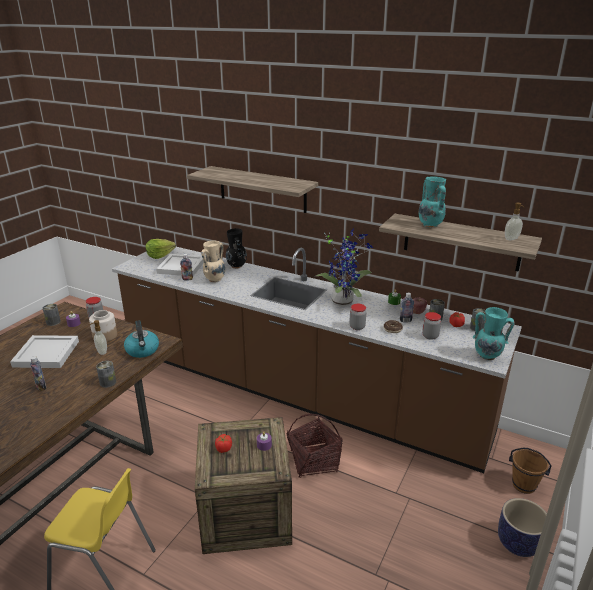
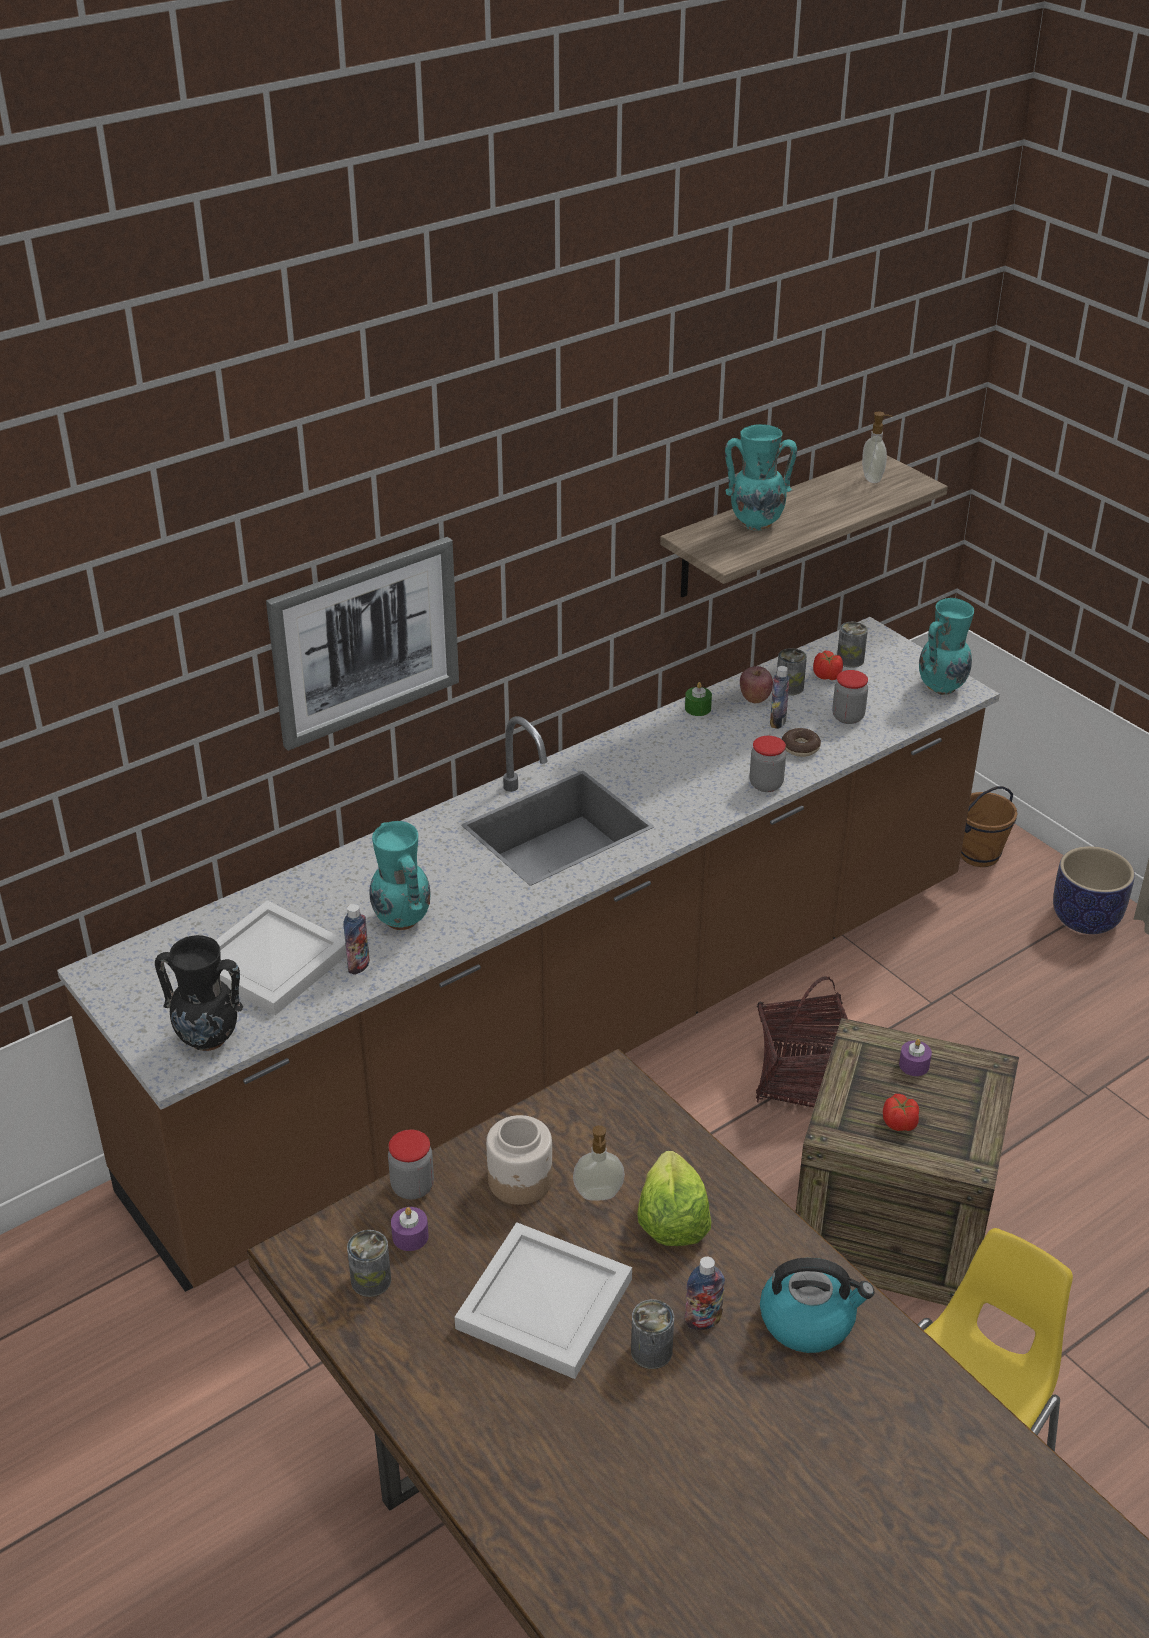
camera: 65 degrees left, 10 degrees up
can [96,361,116,388] -> can moved to [631,1299,674,1369]
kettle [124,320,159,358] -> kettle moved to [760,1258,875,1353]
lettuce [146,239,176,259] -> lettuce moved to [637,1151,711,1246]
shelf [187,166,318,213] -> picture [266,537,459,751]
beige vase [201,240,225,282] -> turquoise vase [369,821,431,930]
black vase [226,228,247,269] -> black vase moved to [155,935,243,1051]
potted plant [316,228,373,307] -> none

